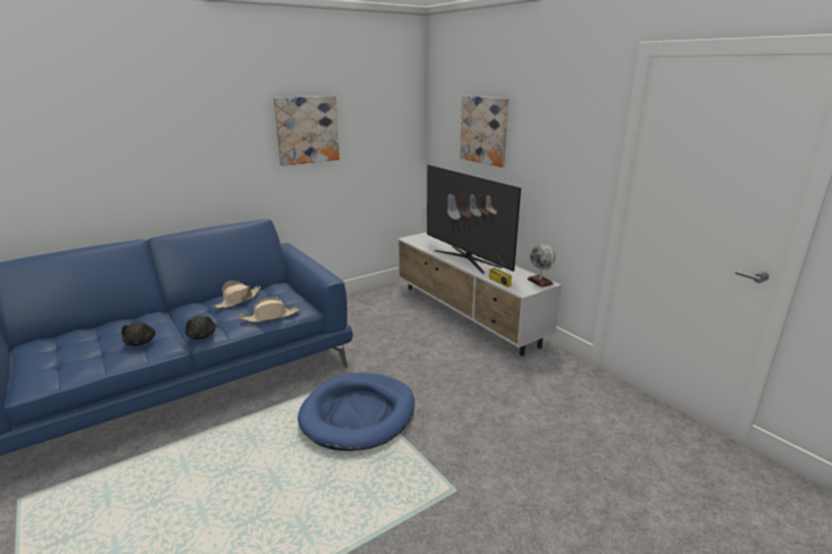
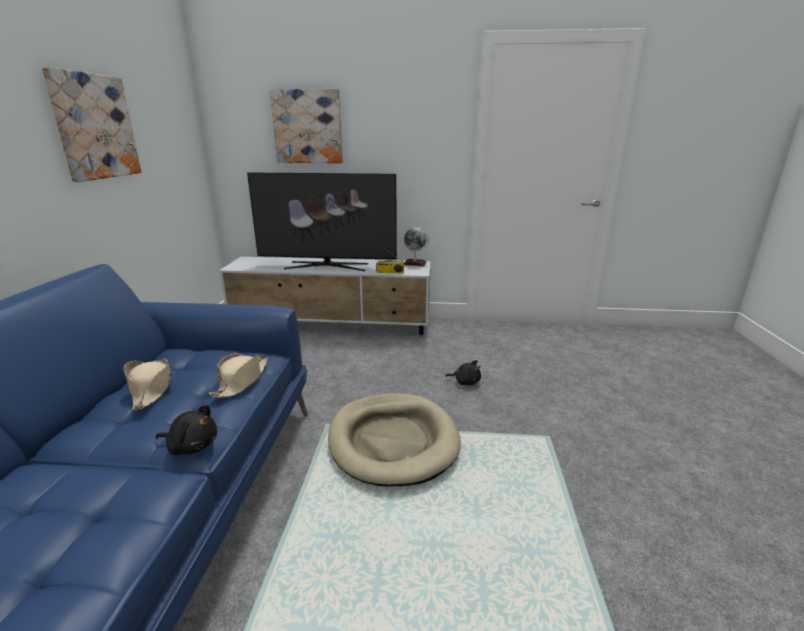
camera: 50 degrees left, 0 degrees up
black plush toy [121,322,156,346] -> black plush toy moved to [445,360,481,385]
blue dog bed [298,372,415,451] -> beige dog bed [328,393,461,486]

